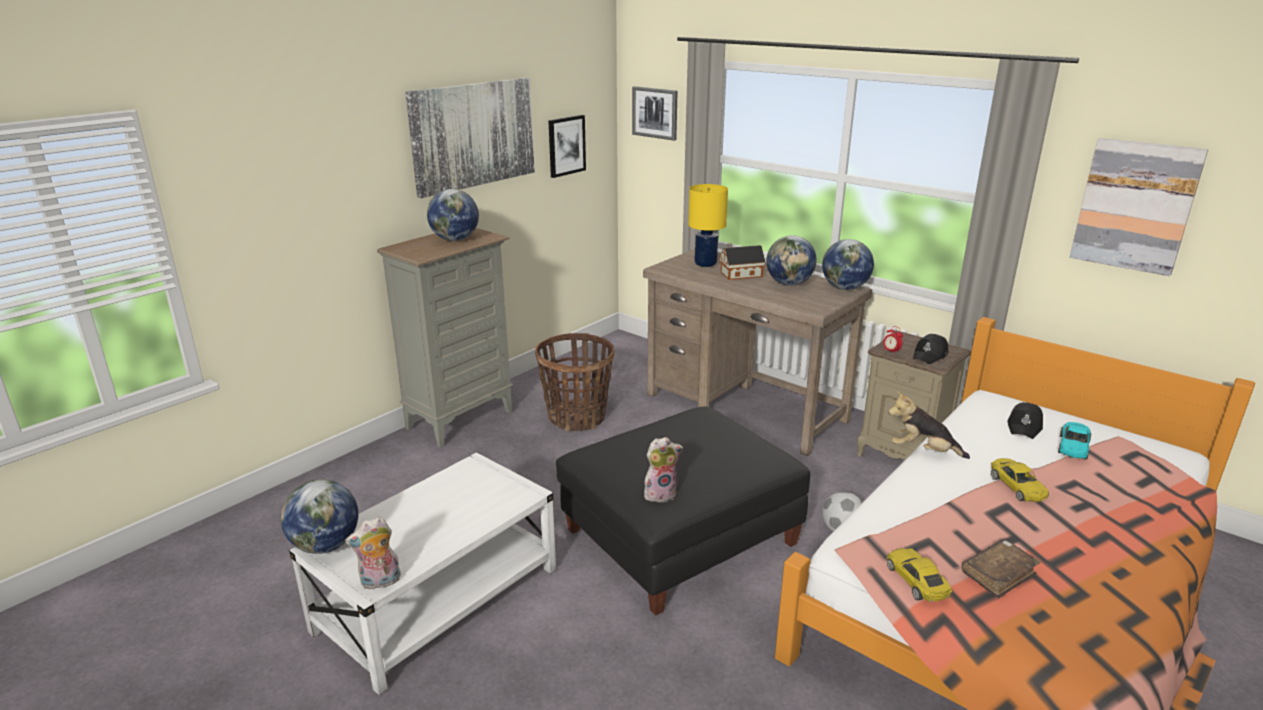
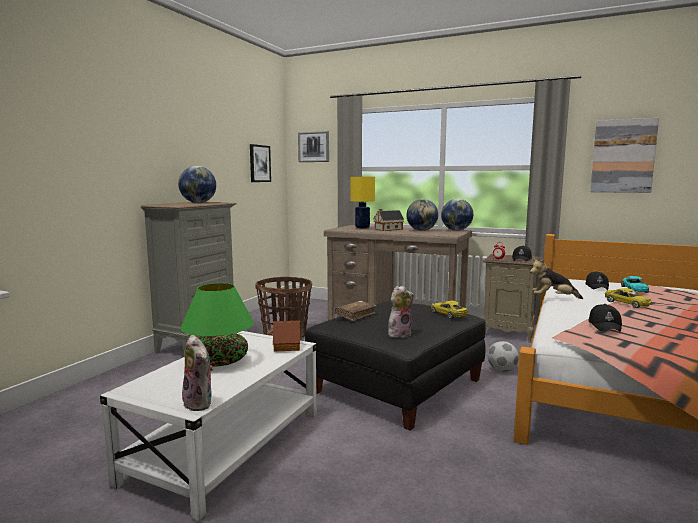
camera: 15 degrees left, 15 degrees down
globe [281,479,358,554] -> none
plush toy [345,517,401,590] -> plush toy turned 90 degrees counterclockwise [182,335,214,411]
picture [405,78,535,198] -> none
yellow toy car [887,548,953,602] -> yellow toy car moved to [431,301,468,319]
brown book [962,539,1041,599] -> brown book moved to [335,301,377,321]
none -> green table lamp [180,283,254,367]
none -> toy house [273,321,300,352]
none -> black cap [589,304,622,332]

